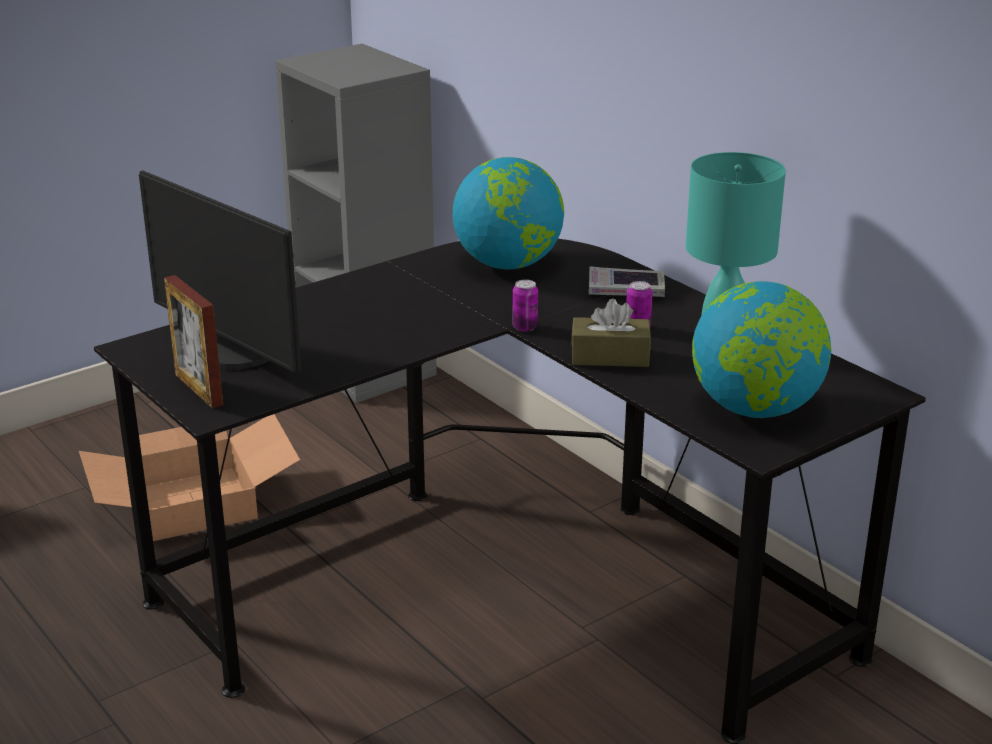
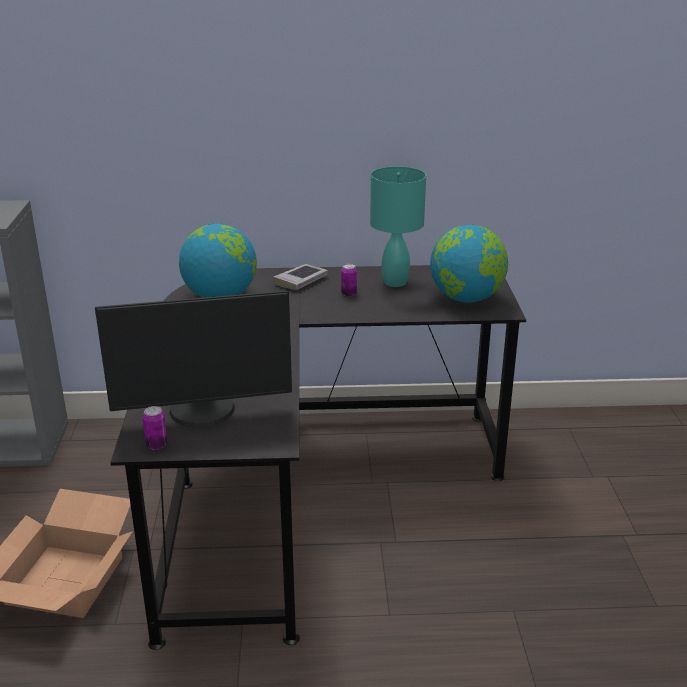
camera: 55 degrees left, 0 degrees up
picture frame [164,275,223,409] -> none
can [513,280,538,332] -> can moved to [142,406,167,450]
brown tissue box [571,299,651,367] -> none

